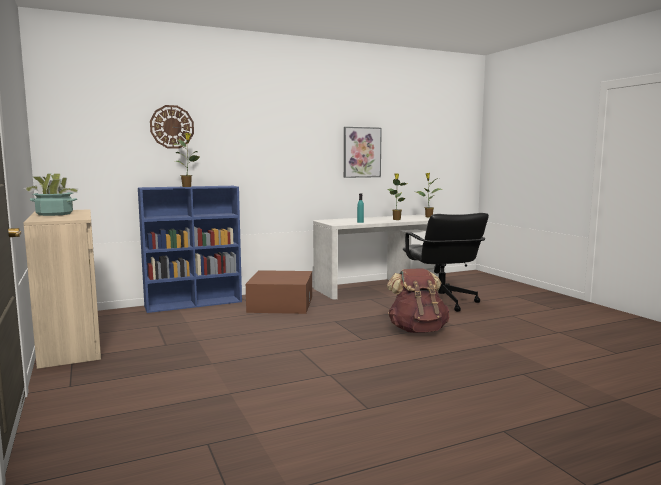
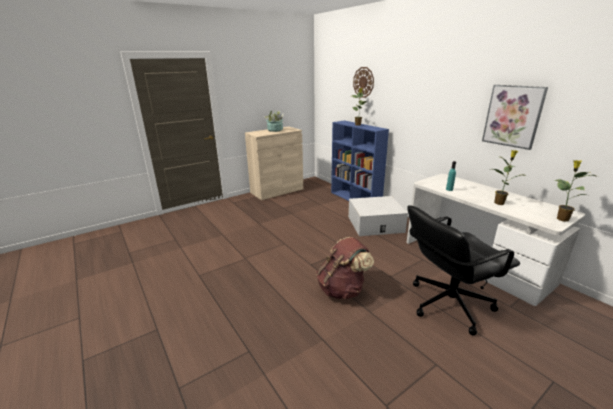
camera: 80 degrees right, 15 degrees up
brown storage box [246,270,312,314] -> white storage box [348,196,408,236]

